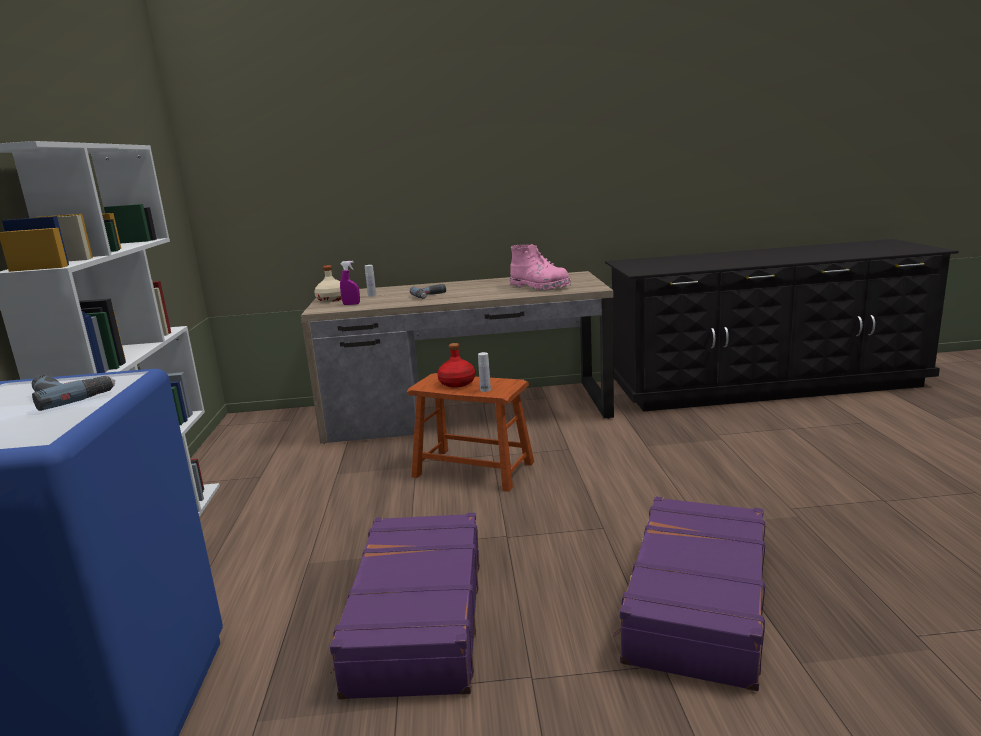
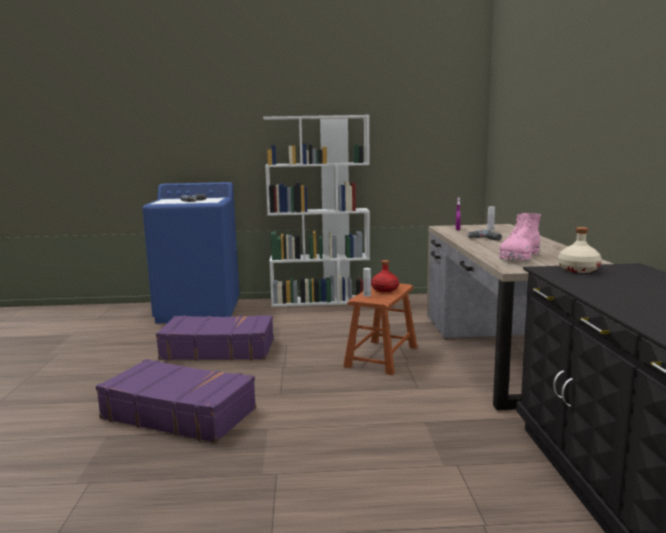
camera: 90 degrees right, 5 degrees down
beige bottle [314,265,342,302] -> beige bottle moved to [558,227,602,273]

